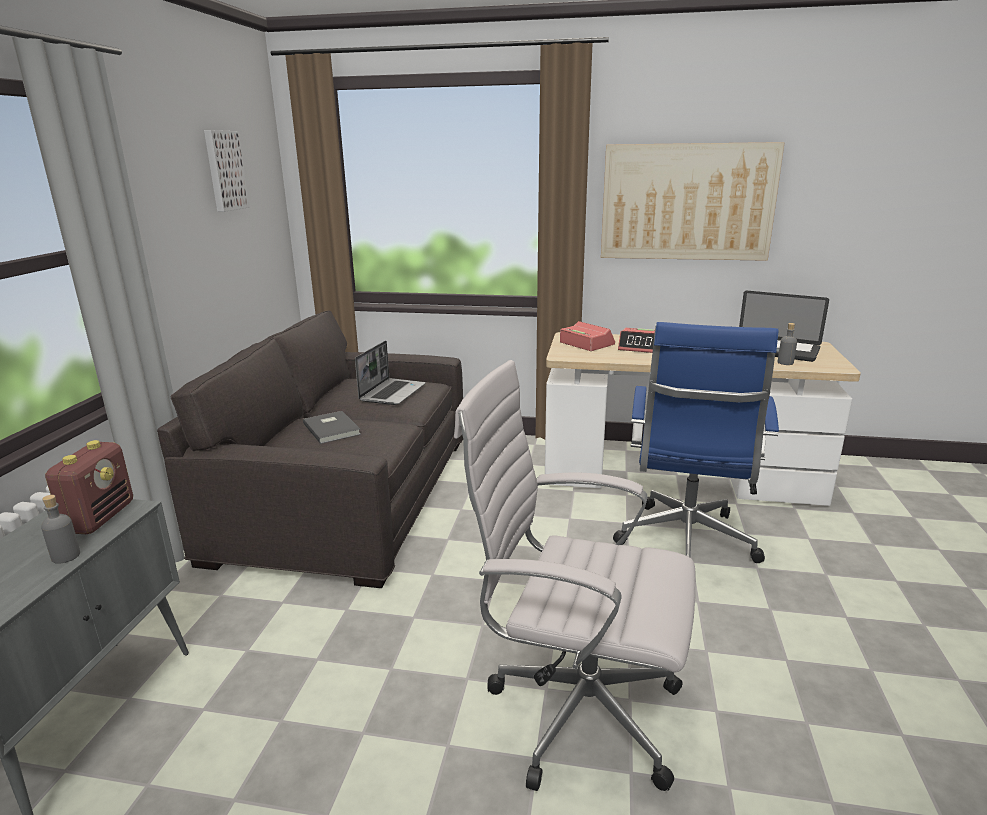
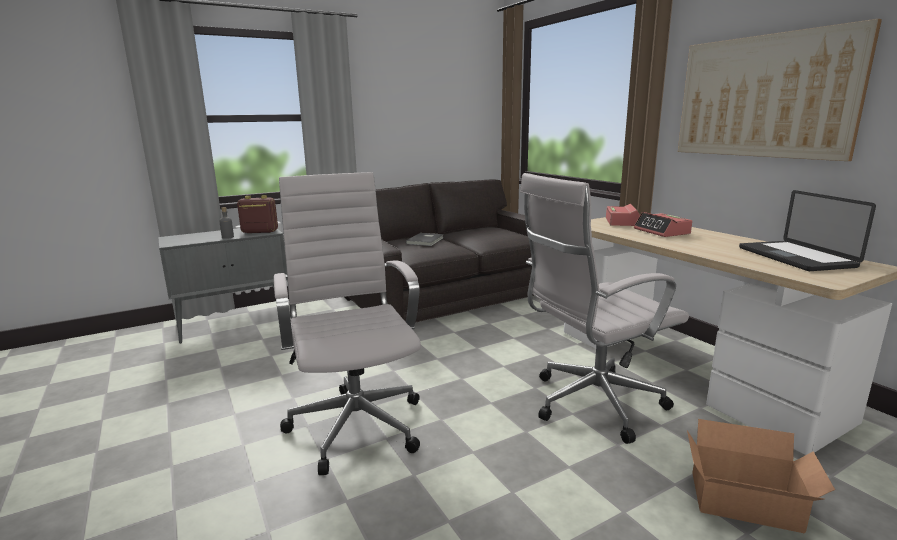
camera: 50 degrees right, 5 degrees down
radio [45,440,133,534] -> radio turned 150 degrees counterclockwise [237,195,278,233]
picture [204,130,250,212] -> none
laptop [355,341,426,405] -> none
blue office chair [613,322,779,563] -> white office chair [520,173,689,444]
grey bottle [778,323,797,365] -> none
none -> cardboard box [687,419,835,534]

